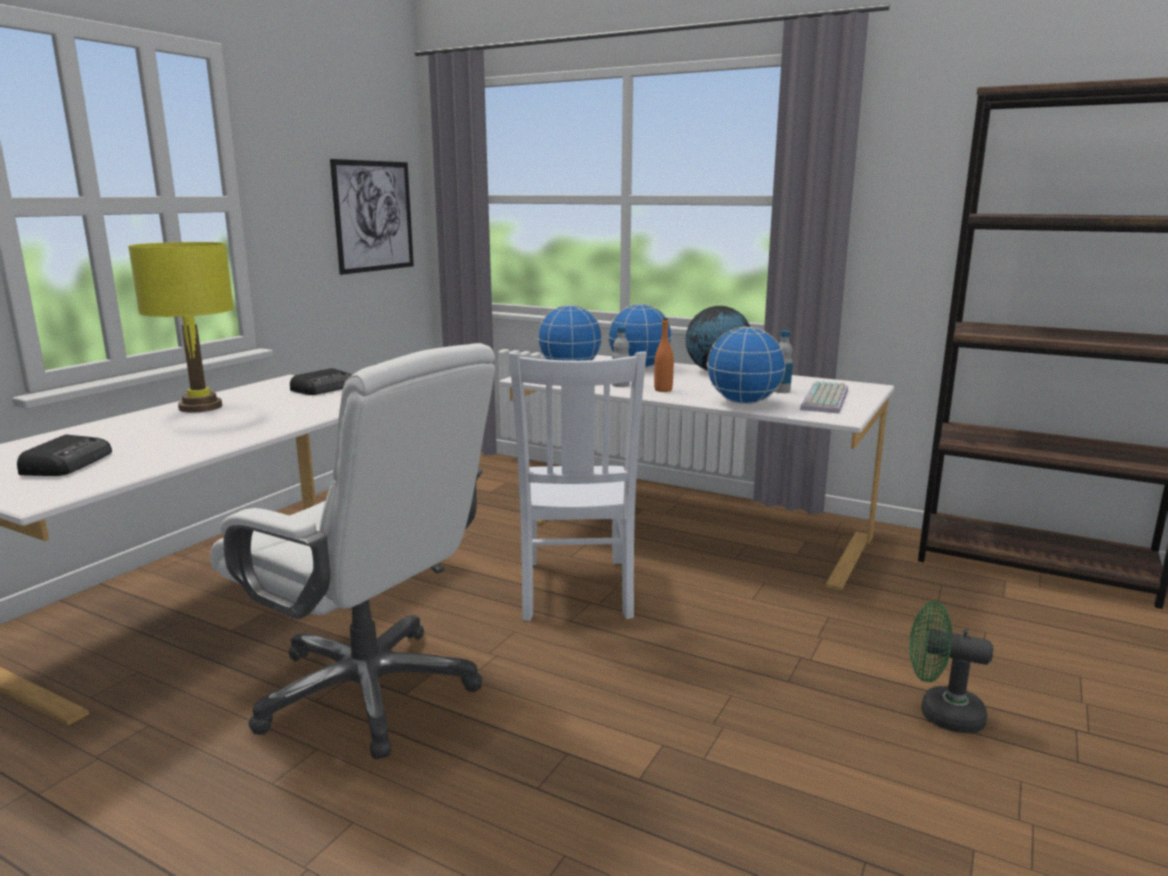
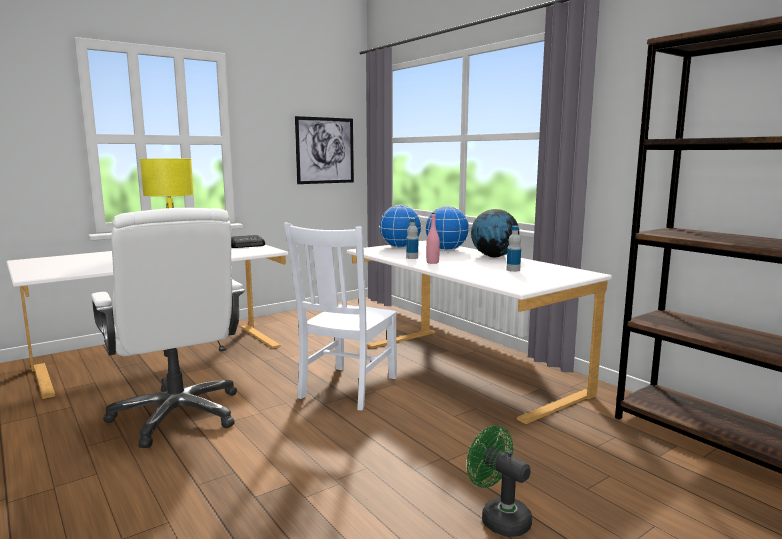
camera: 25 degrees right, 5 degrees down
radio [17,435,112,476] -> none
orange bottle [654,318,674,392] -> pink bottle [426,213,440,264]
globe [707,327,786,404] -> none
keyboard [800,381,848,414] -> none

